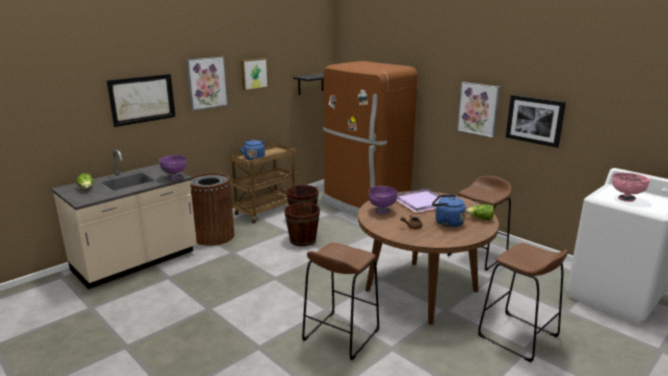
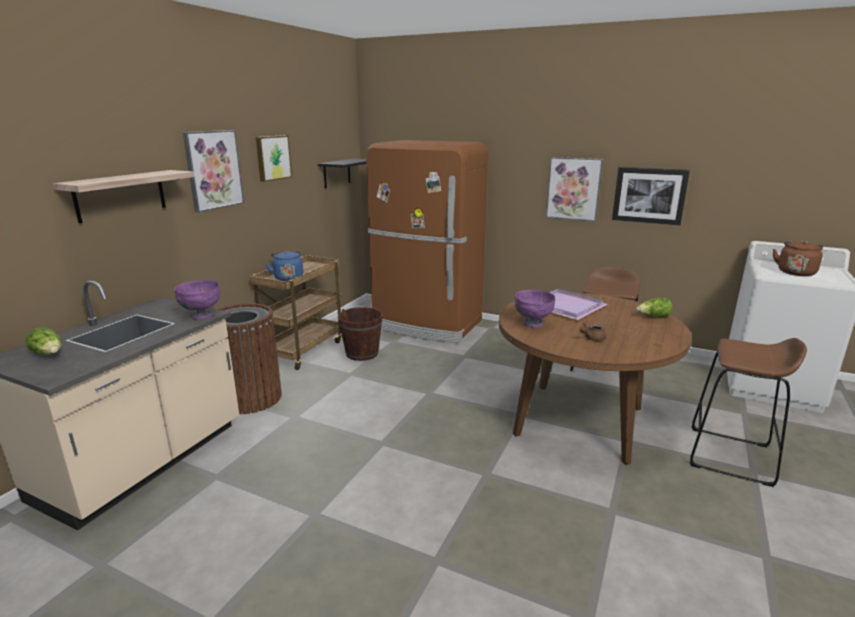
camera: 20 degrees left, 0 degrees up
picture [107,74,176,127] -> shelf [53,170,194,223]
brown bucket [284,202,320,246] -> none
brown stool [302,242,379,360] -> none
blue kettle [432,194,466,227] -> none
pink bowl [612,173,650,202] -> brown kettle [773,241,823,276]

